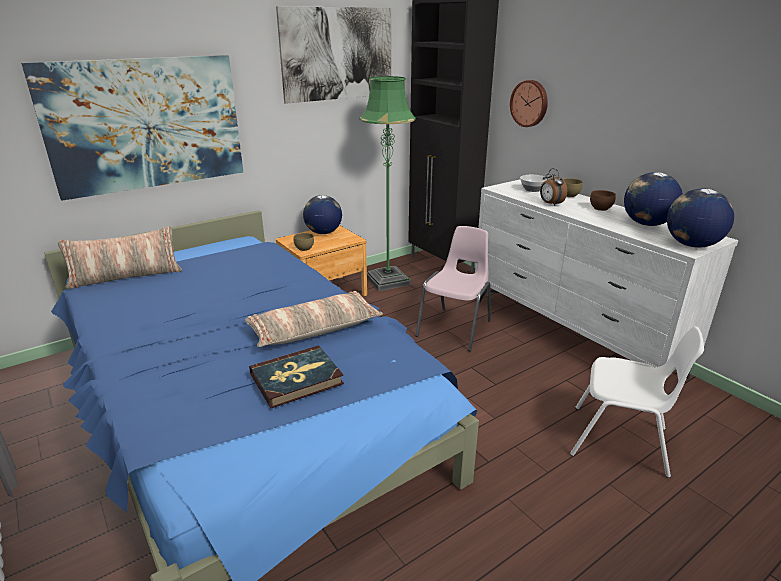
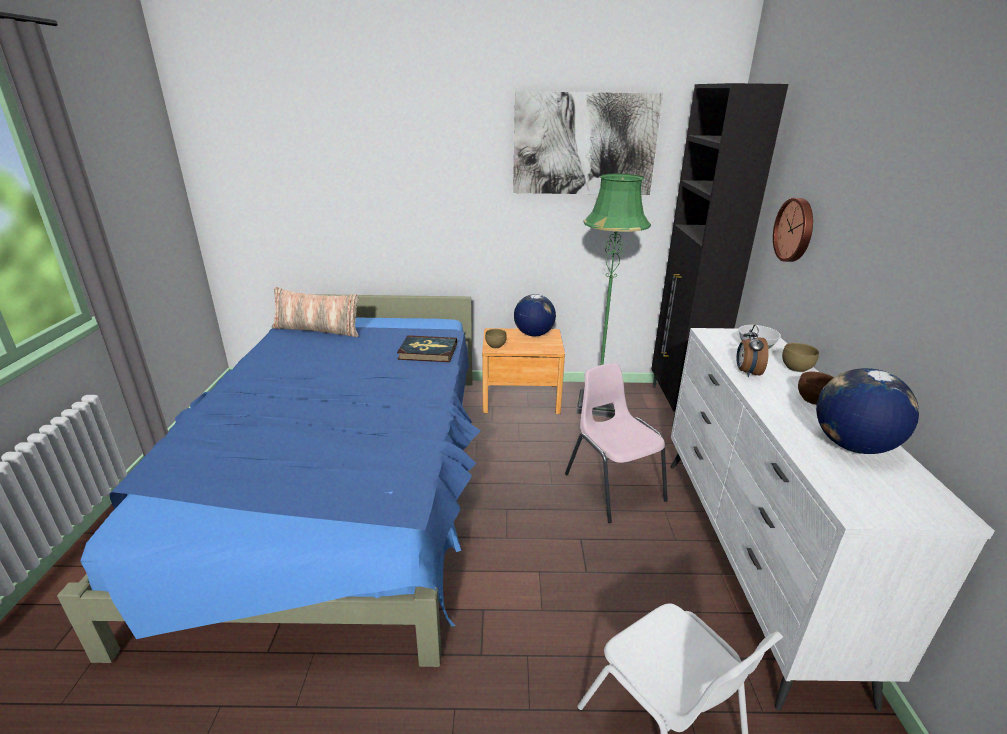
camera: 35 degrees right, 0 degrees up
picture [21,55,243,201] -> none
pillow [245,291,383,347] -> none
book [249,346,344,408] -> book moved to [397,335,457,362]
pink chair [416,226,491,351] -> pink chair turned 90 degrees counterclockwise [565,363,668,523]
globe [667,189,734,248] -> none

